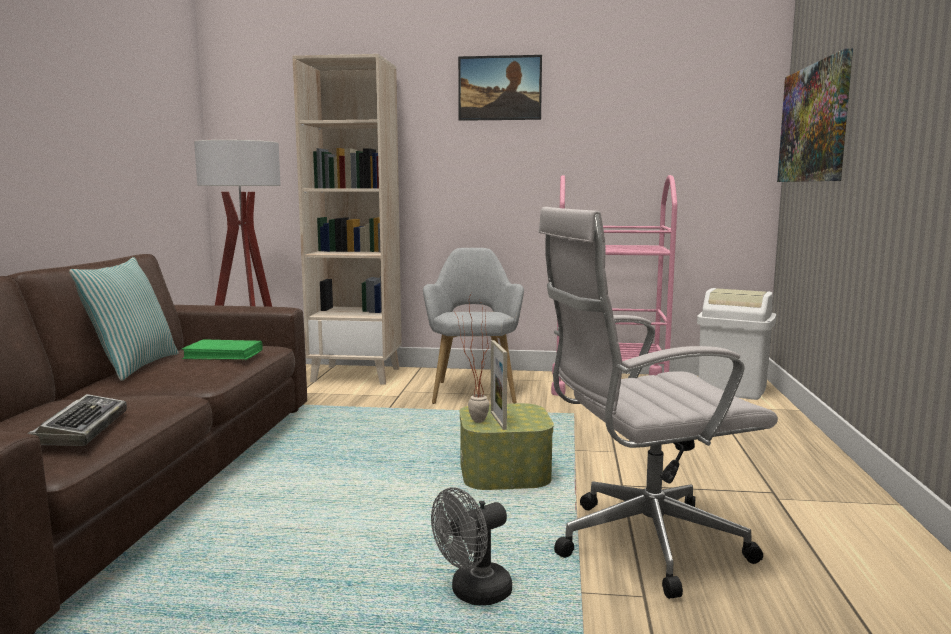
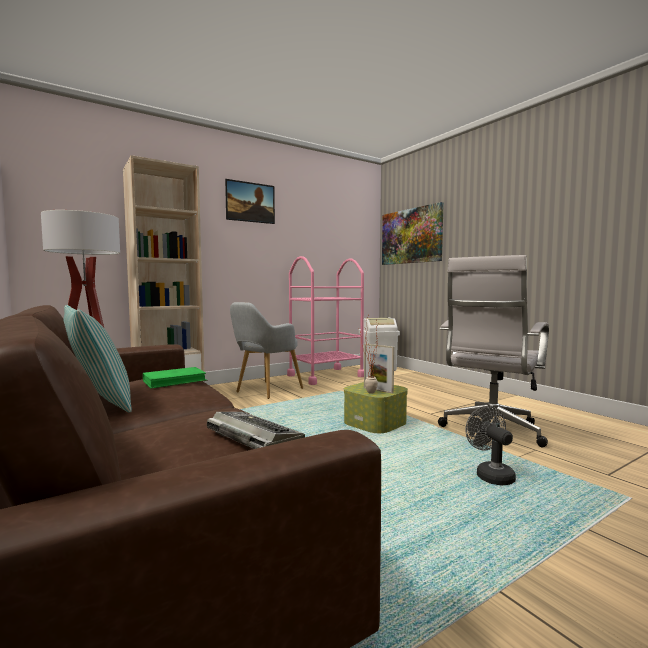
camera: 40 degrees left, 5 degrees down
grey armchair [423,248,524,404] -> grey armchair turned 105 degrees counterclockwise [230,302,303,399]
grey fan [431,487,512,605] -> grey fan turned 150 degrees clockwise [465,406,516,485]

